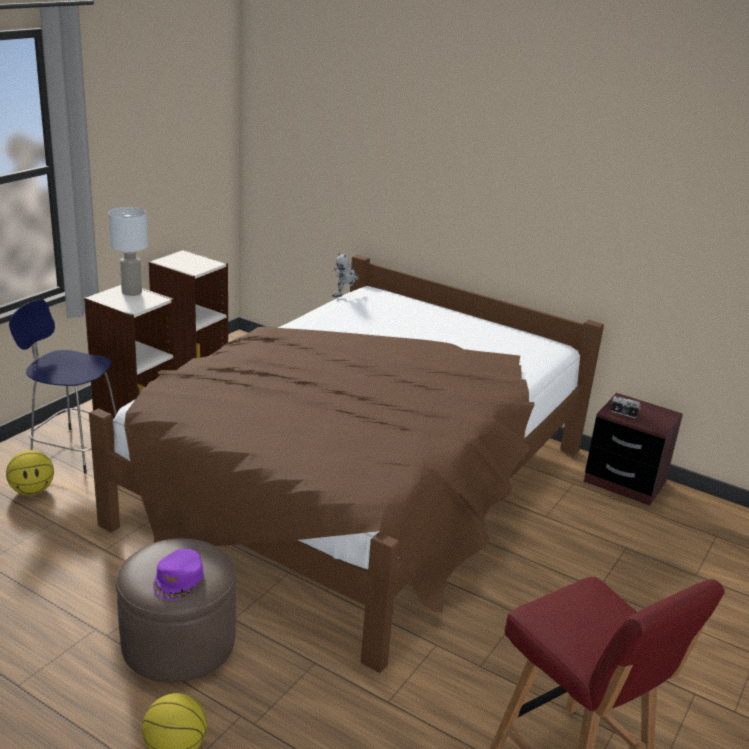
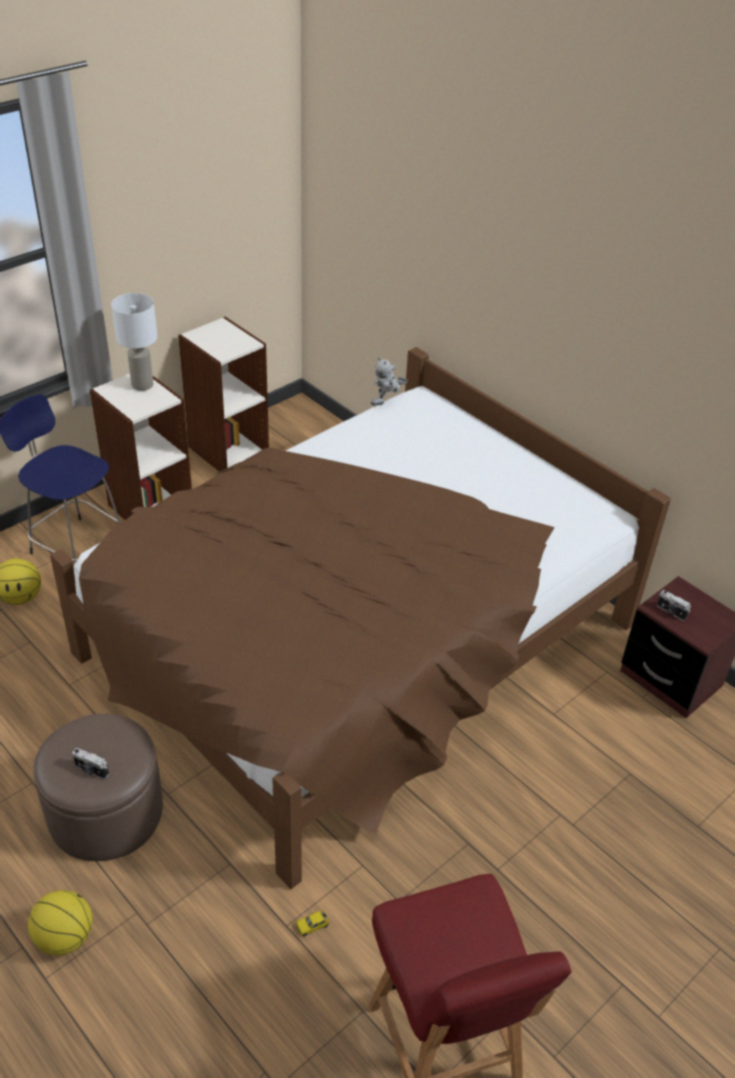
camera: 15 degrees right, 15 degrees up
purple cap [153,549,204,600] -> camera [72,748,109,779]
none -> toy car [295,910,329,937]

